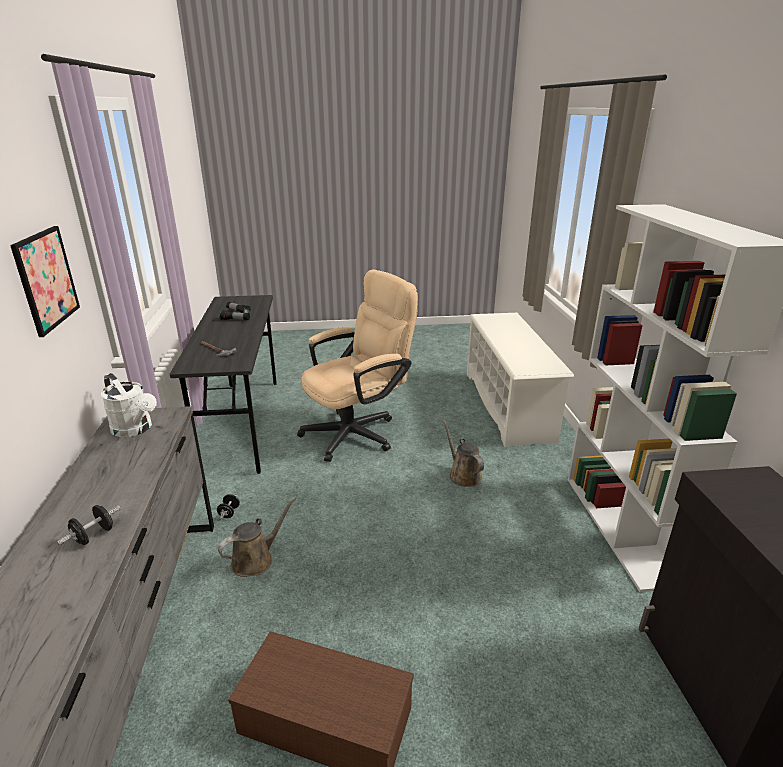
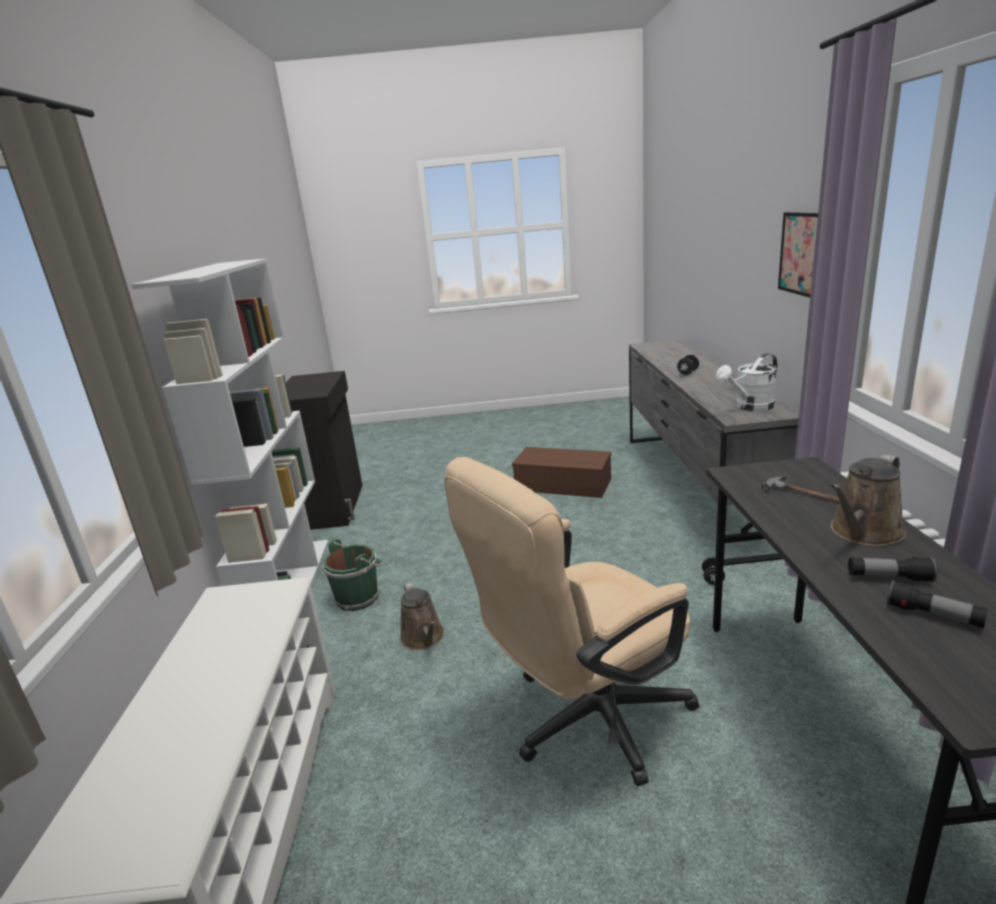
camera: 175 degrees left, 5 degrees down
white watering can [101,373,157,437] -> white watering can turned 75 degrees counterclockwise [716,353,778,411]
brown watering can [218,496,297,577] -> brown watering can moved to [830,455,906,547]
none -> green bucket [321,539,382,611]

